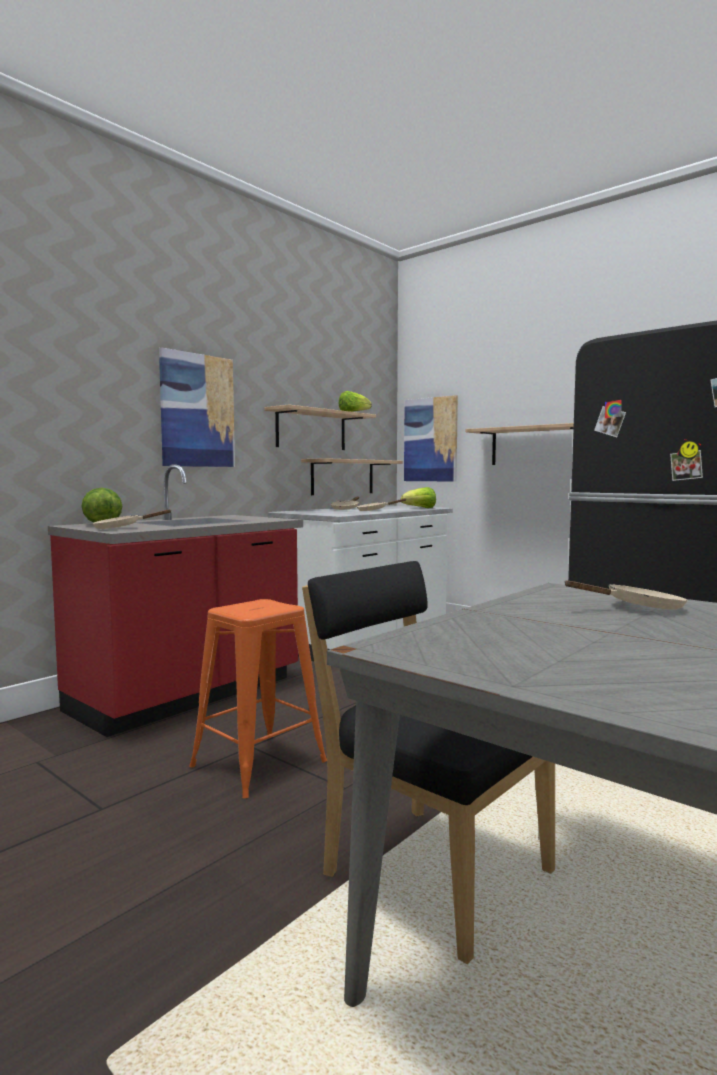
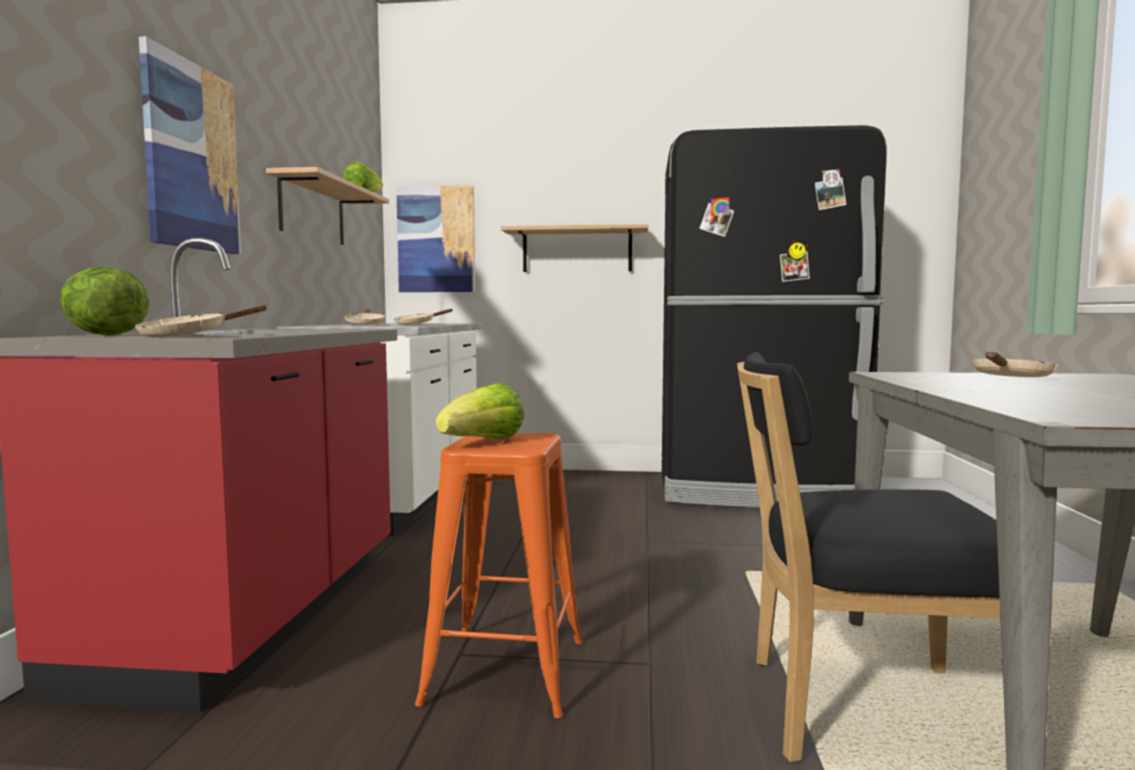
camera: 35 degrees left, 0 degrees up
shelf [301,458,403,495] -> none
lettuce [401,487,436,508] -> lettuce moved to [436,383,525,439]

